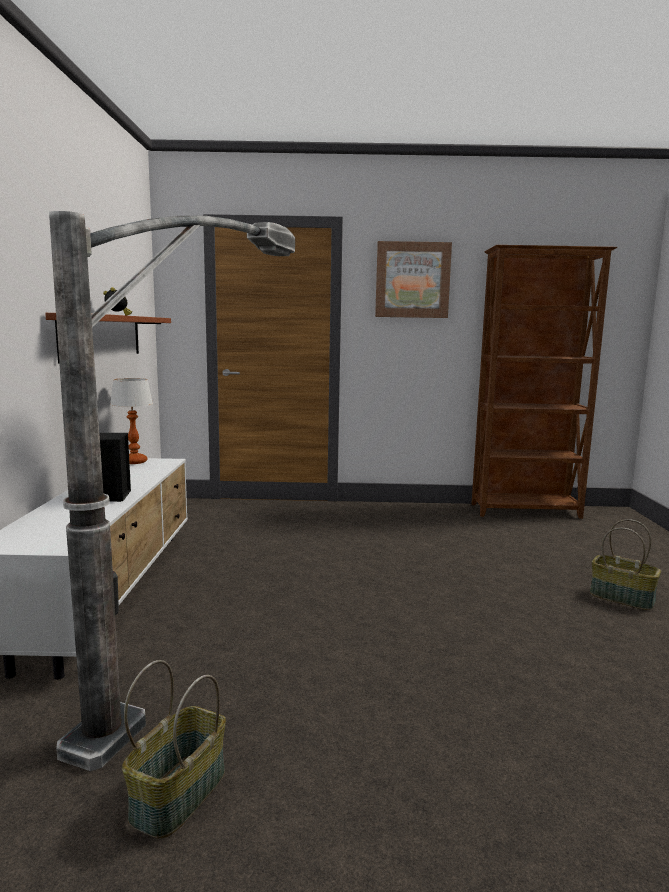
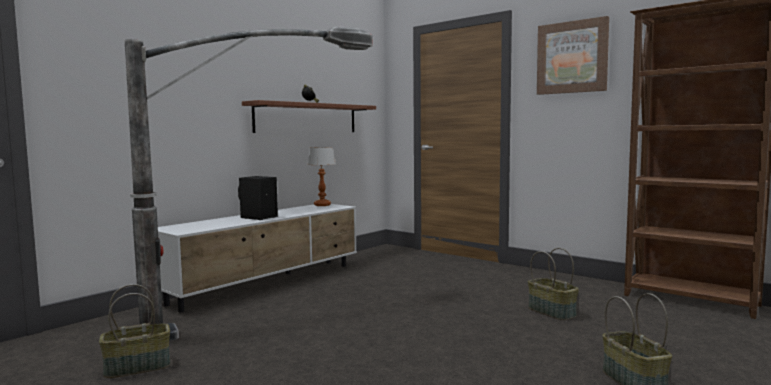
camera: 40 degrees right, 5 degrees down
none -> basket [528,248,579,320]

